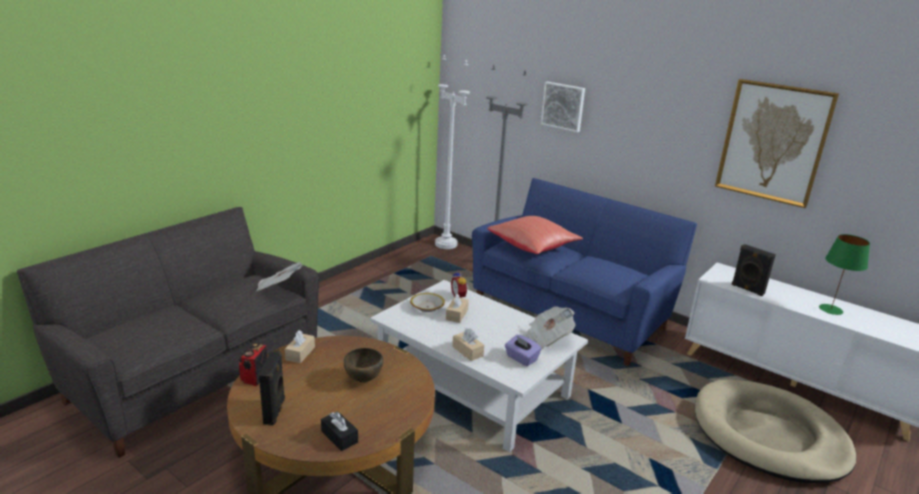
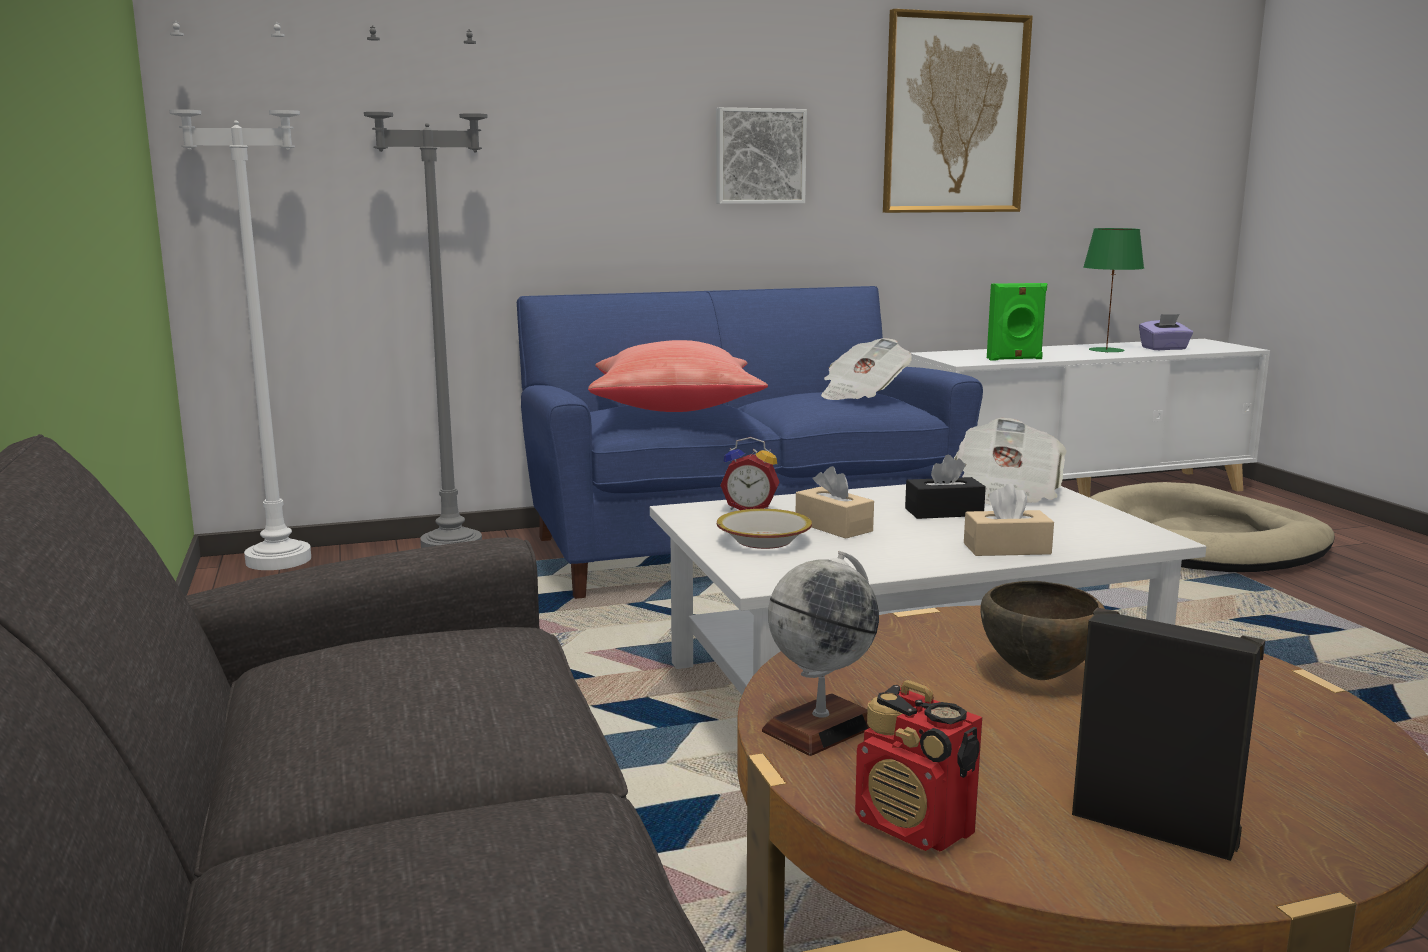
camera: 55 degrees left, 10 degrees down
newspaper [255,262,302,292] -> newspaper moved to [821,338,912,400]
beige tissue box [285,330,315,363] -> globe [762,551,879,756]
black tissue box [321,411,358,451] -> black tissue box moved to [905,455,986,519]
purple tissue box [505,335,542,366] -> purple tissue box moved to [1139,314,1193,350]
picture [541,82,585,132] -> picture moved to [716,107,807,204]
black speaker [731,244,776,296] -> green speaker [987,283,1047,361]

